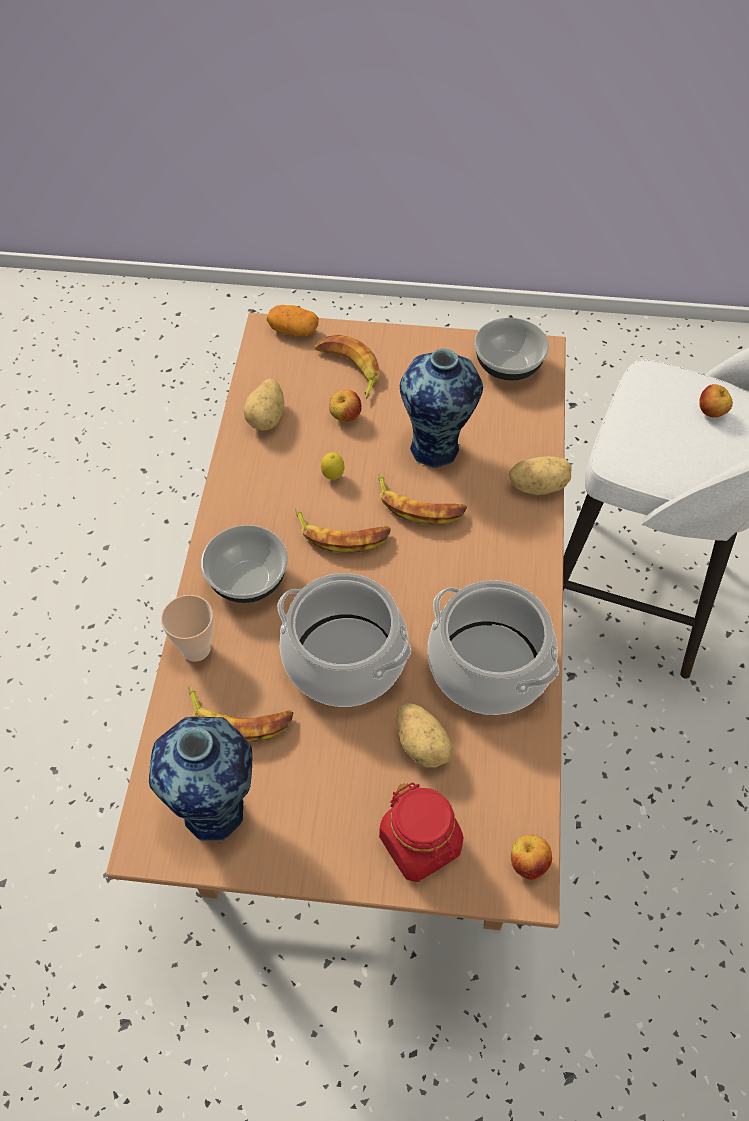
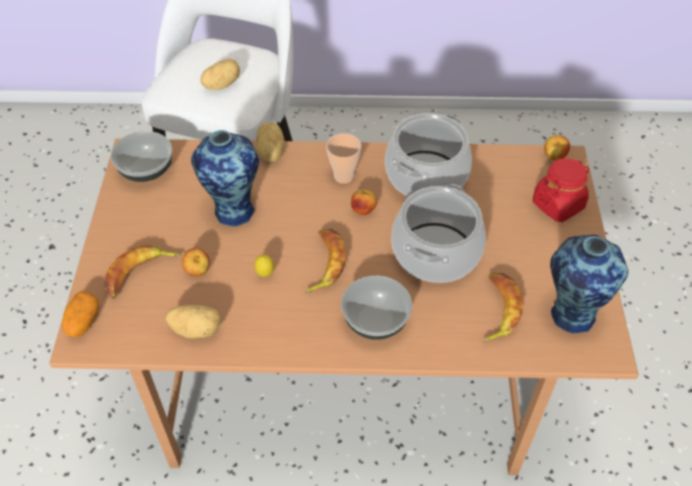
camera: 95 degrees left, 5 degrees down
cup [161,595,214,662] -> cup moved to [326,133,361,184]
banana [378,473,467,525] -> none
potato [396,703,453,768] -> potato moved to [201,59,240,90]
apple [699,384,733,418] -> apple moved to [351,190,377,215]

